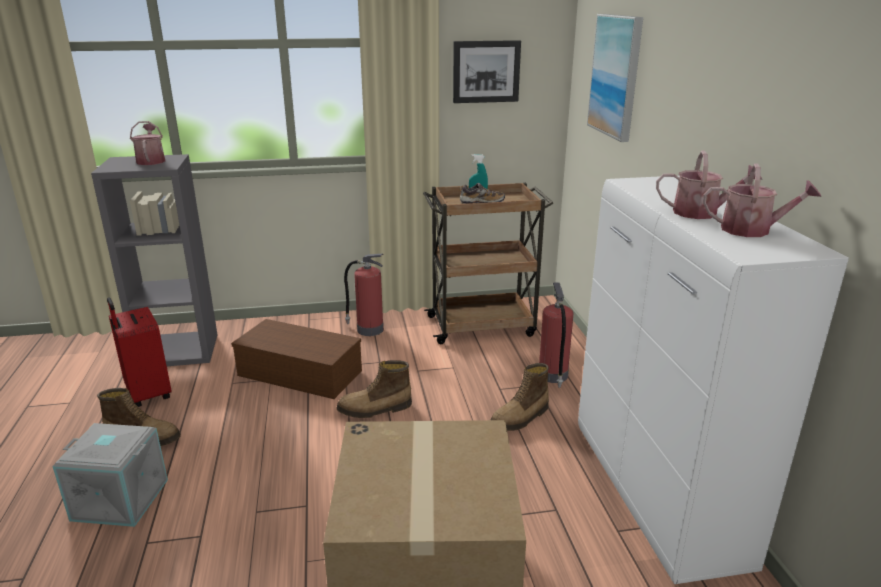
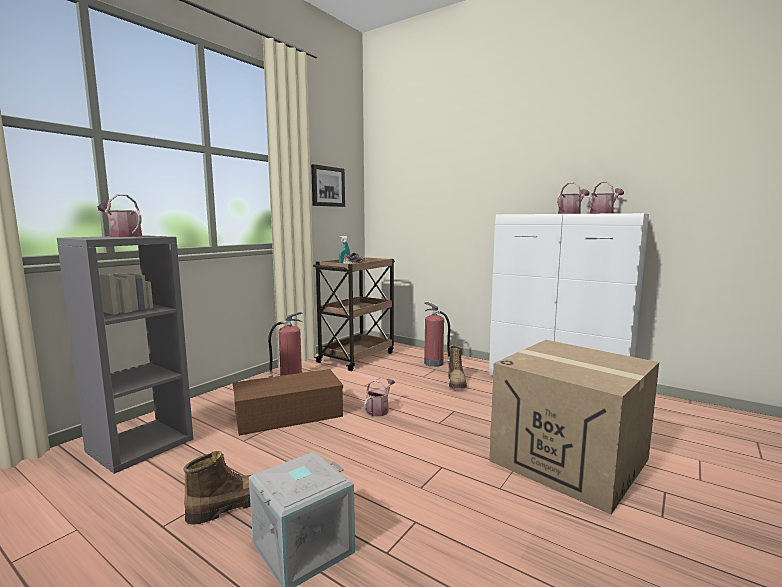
camera: 45 degrees left, 15 degrees down
red suitcase [107,297,172,407] -> none
boot [337,360,412,418] -> watering can [364,379,395,417]
picture [587,14,643,142] -> none

